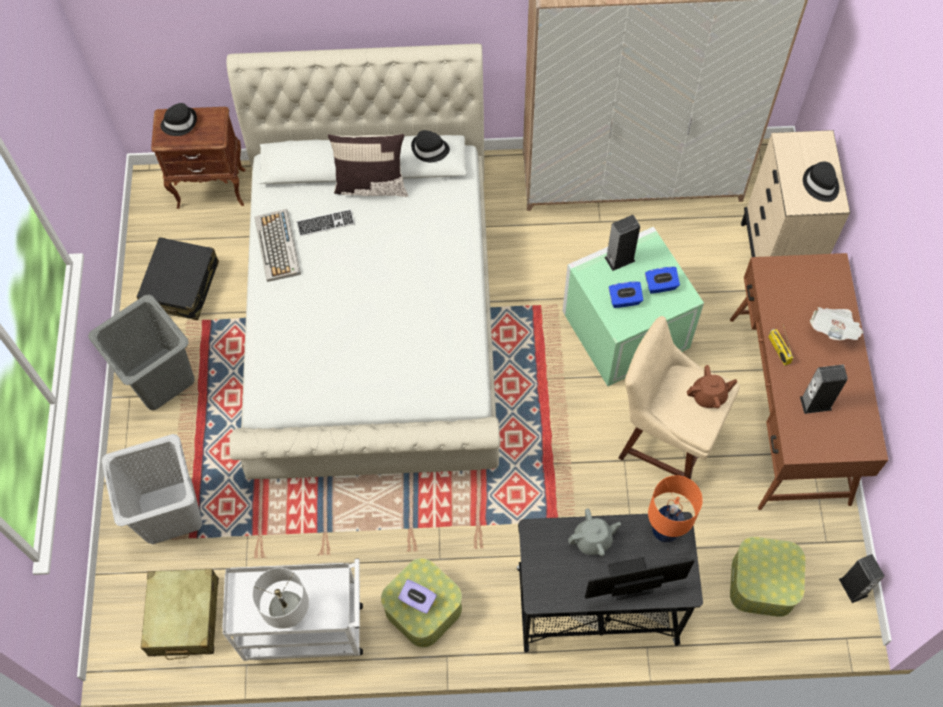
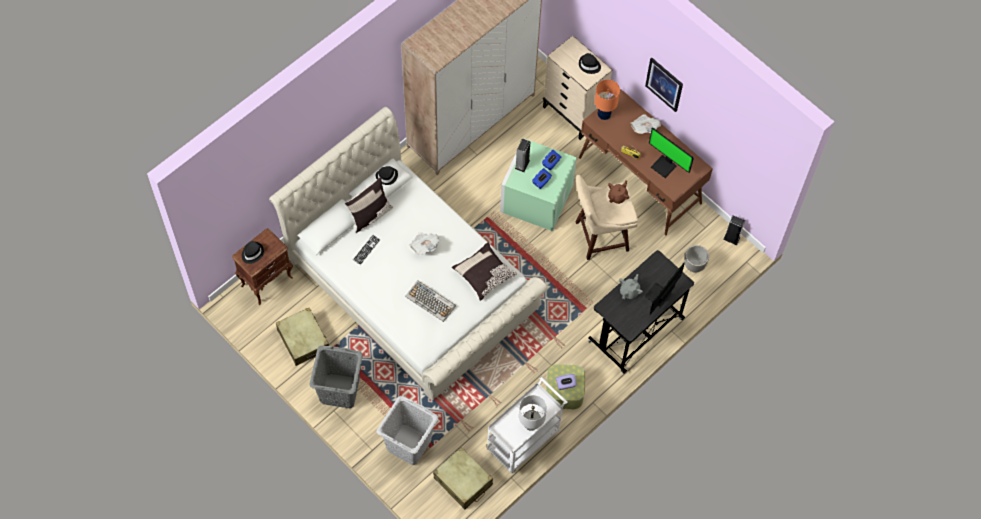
camera: 45 degrees left, 0 degrees up
black suitcase [137,237,219,320] -> beige suitcase [276,308,329,366]
keyboard [255,209,301,282] -> keyboard moved to [405,280,456,322]
orange table lamp [648,475,703,542] -> orange table lamp moved to [595,79,620,120]
storage box [730,537,806,617] -> planter [684,245,709,273]
speaker [800,364,848,414] -> monitor [649,128,694,178]
none -> newspaper [409,232,440,255]
none -> pillow [452,242,517,301]
none -> picture [645,58,683,112]

